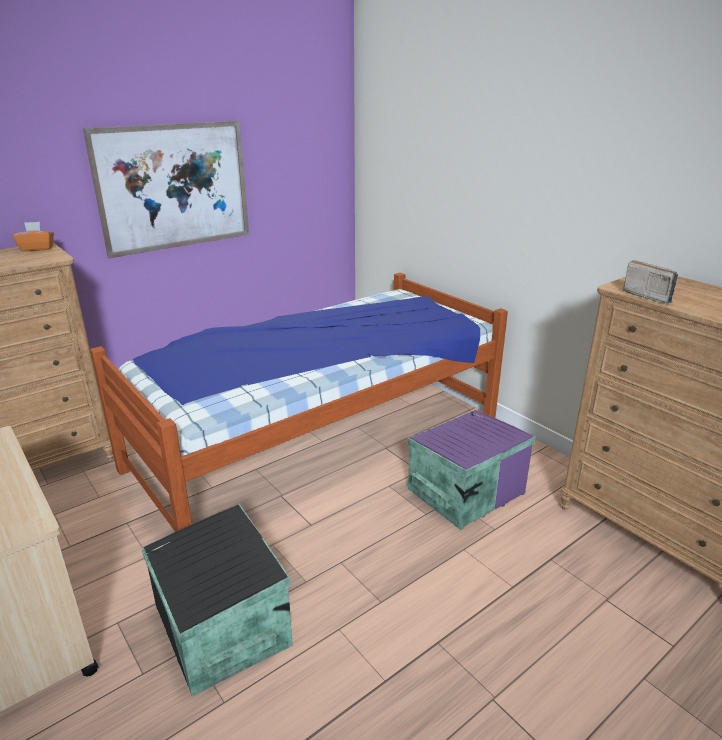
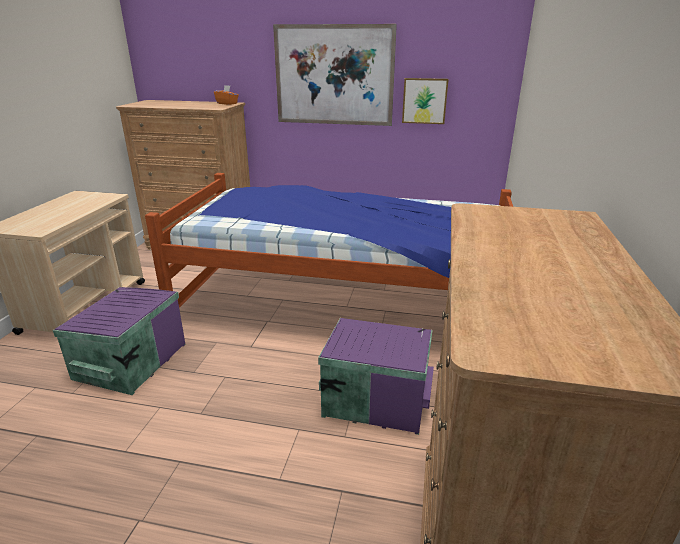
camera: 50 degrees right, 0 degrees up
black storage box [142,504,293,696] -> purple storage box [53,287,186,395]
radio [623,260,678,304] -> none
none -> picture [402,78,449,124]

